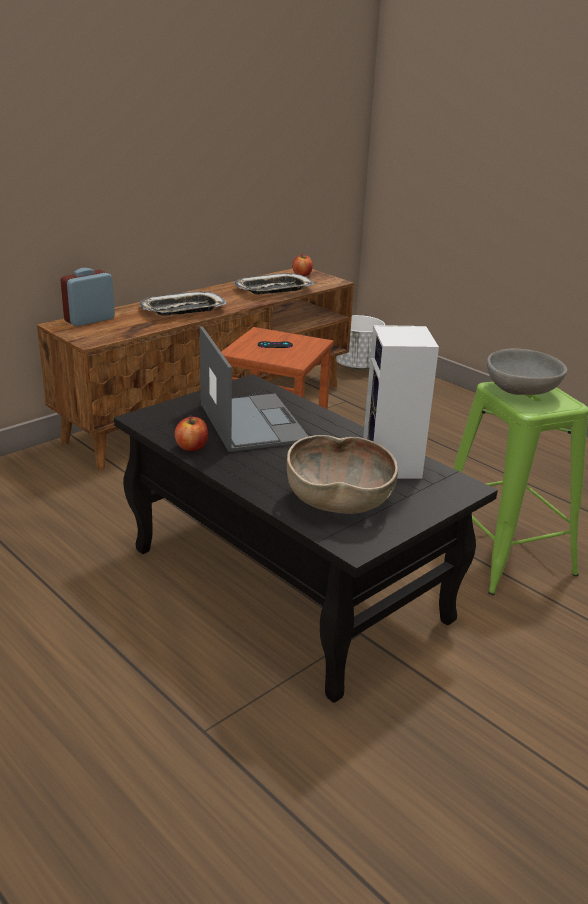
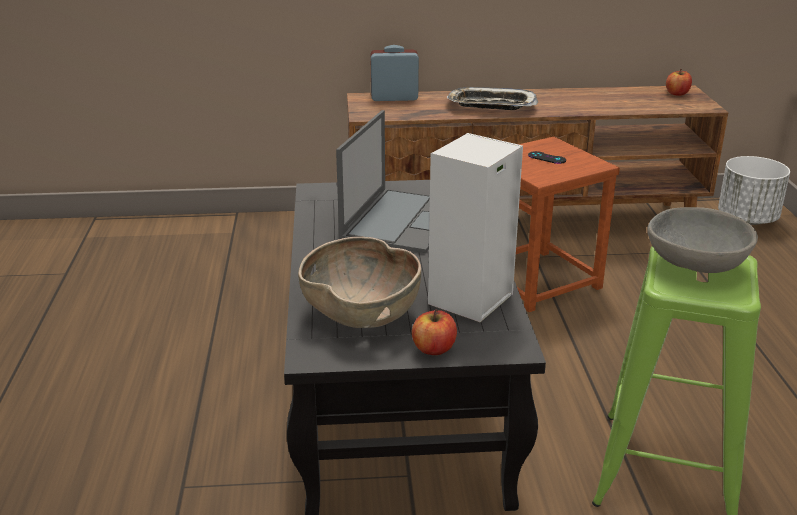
camera: 40 degrees right, 0 degrees up
apple [175,416,208,451] -> apple moved to [412,309,457,355]
tray [234,273,314,294] -> none

